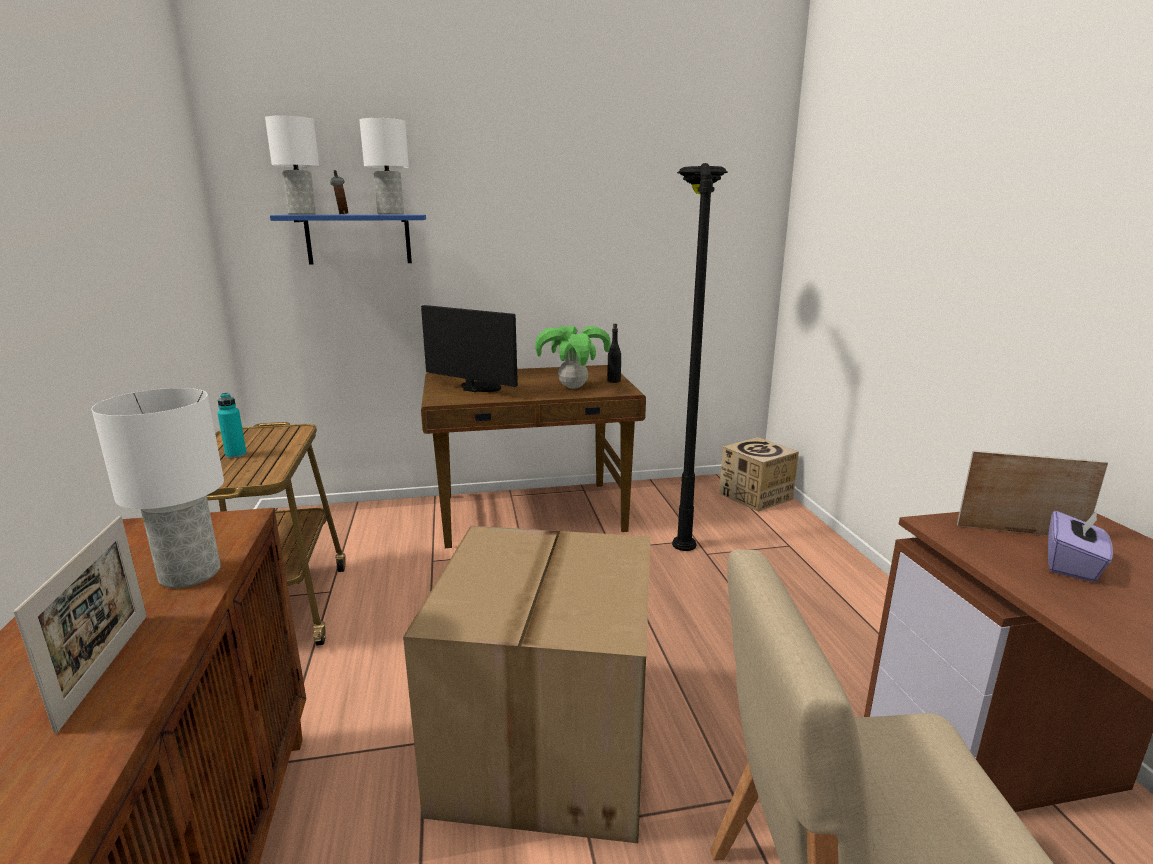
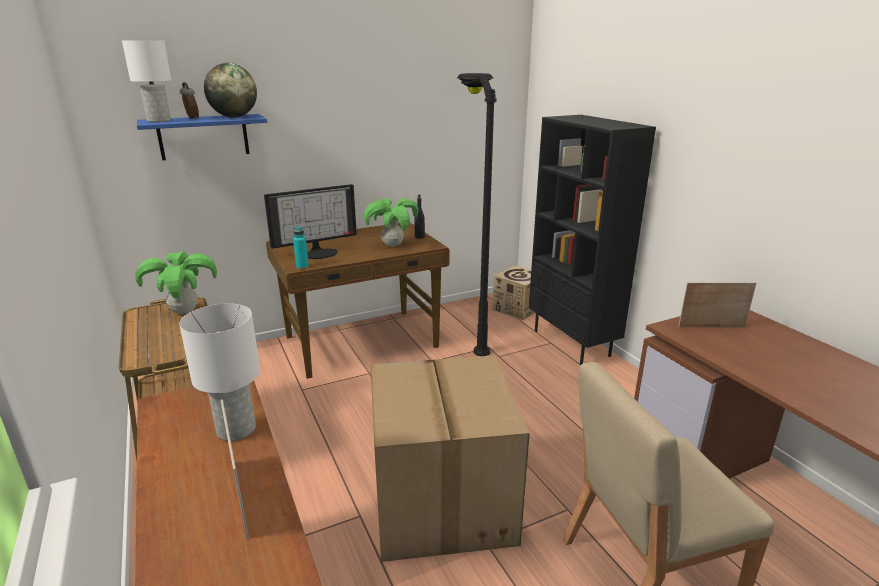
camera: 15 degrees left, 5 degrees up
turquoise bottle [217,393,247,459] -> turquoise bottle moved to [293,226,309,269]
white table lamp [360,118,409,214] -> globe [204,63,257,117]
monitor [421,305,518,392] -> monitor turned 135 degrees clockwise [264,184,357,259]
purple tissue box [1048,509,1113,582] -> none
none -> potted plant [135,251,217,314]
none -> black bookcase [529,115,656,365]

